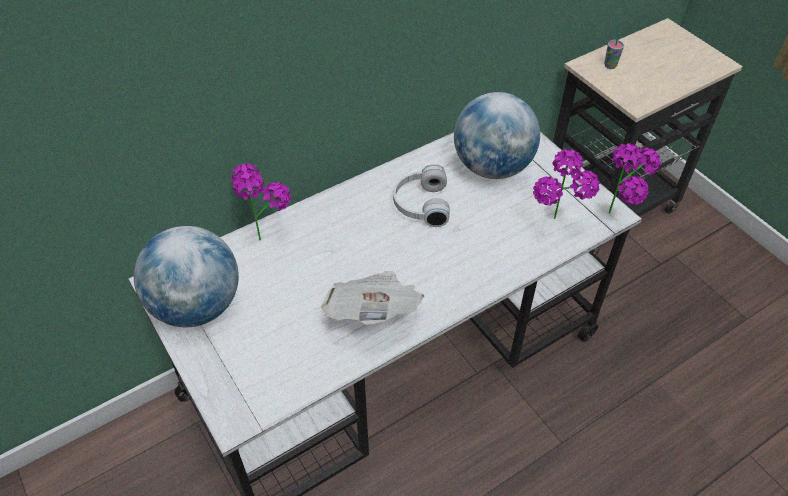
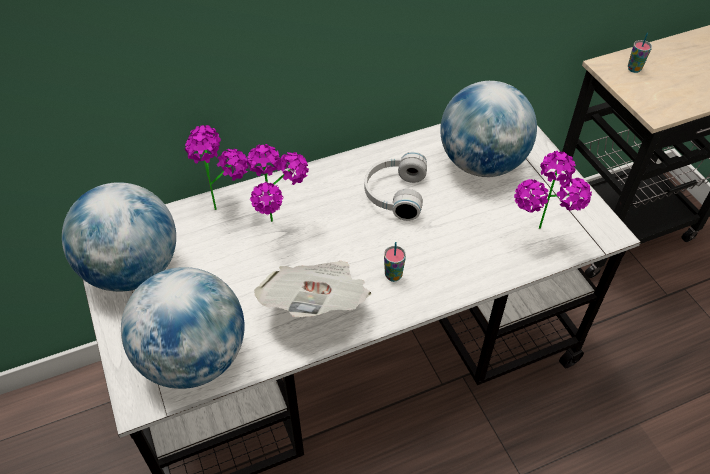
camera: 10 degrees right, 0 degrees up
potted plant [609,143,661,213] -> potted plant moved to [247,144,309,222]
none -> globe [121,267,245,389]
none -> cup [384,242,406,282]

